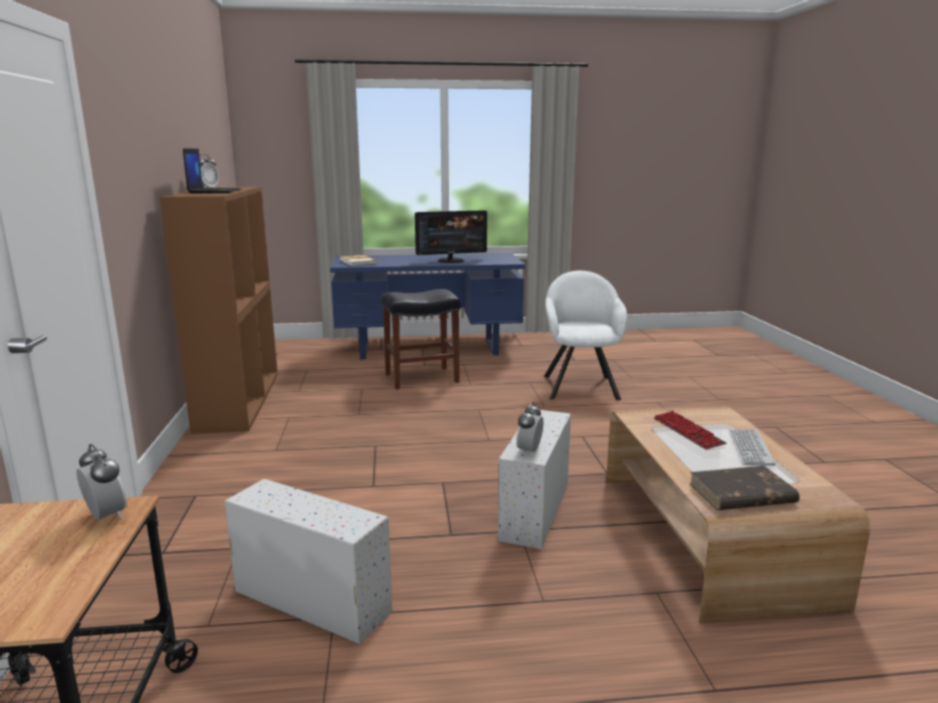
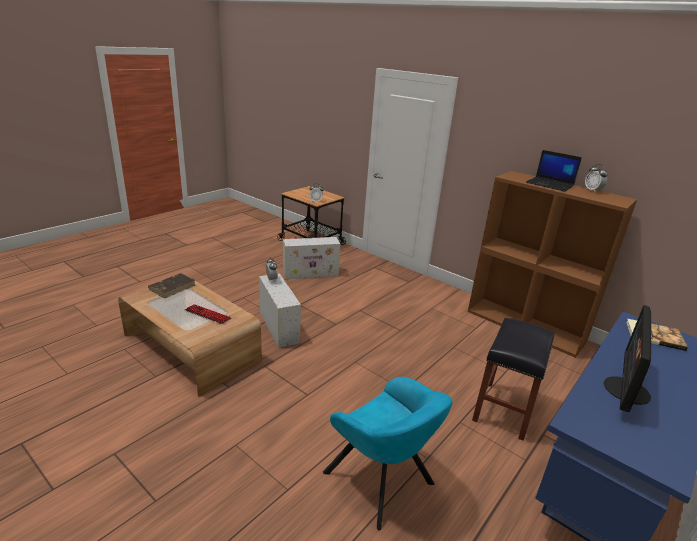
camera: 135 degrees right, 10 degrees up
white armchair [544,271,627,400] -> turquoise armchair [323,377,452,530]
keyboard [729,429,775,466] -> none

